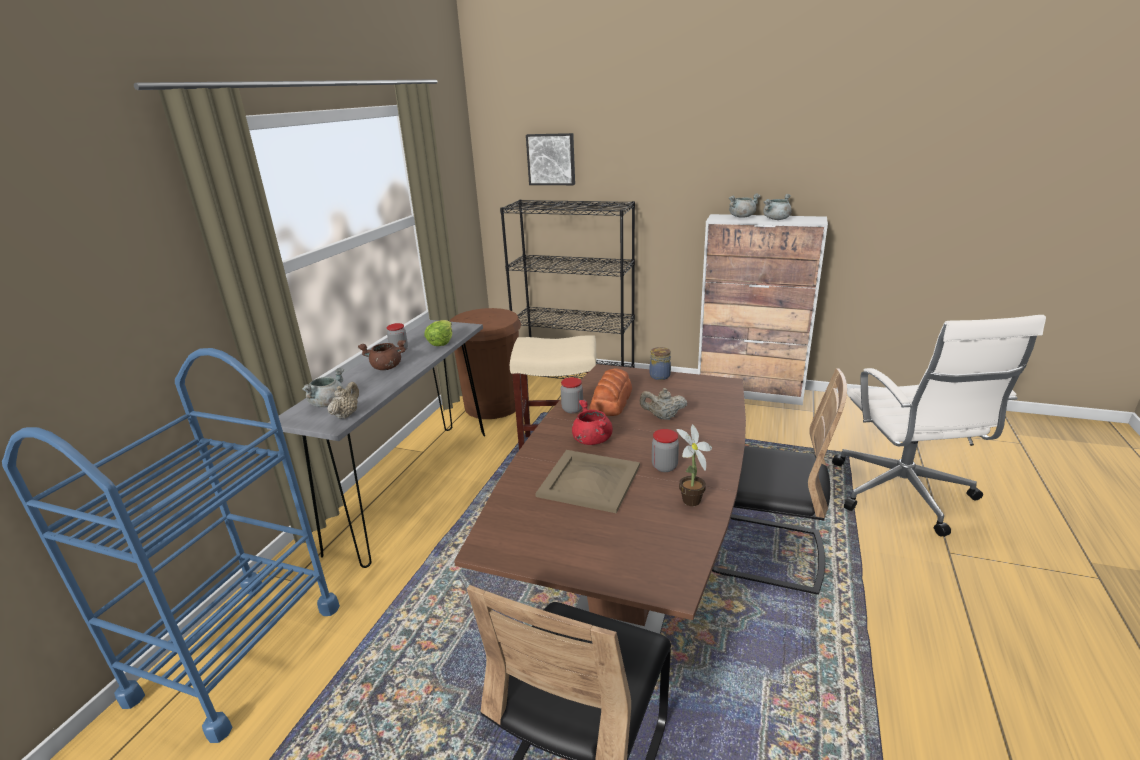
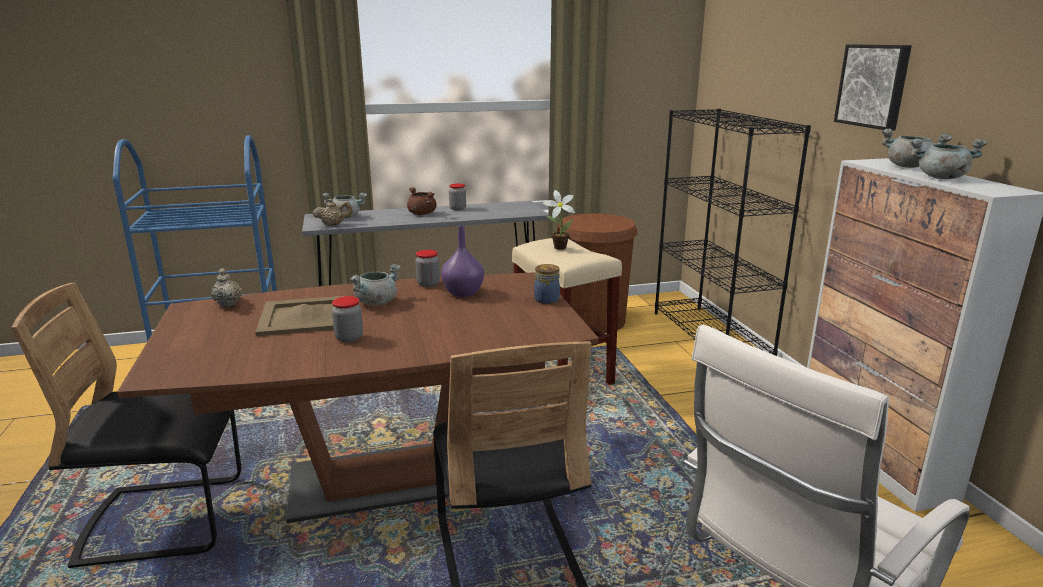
camera: 55 degrees right, 5 degrees down
lettuce [424,320,452,346] -> none
picture [526,133,575,185] -> picture moved to [834,45,912,131]
red cooking pot [572,400,613,445] -> grey cooking pot [350,264,401,305]
bread [589,368,632,416] -> purple vase [441,225,484,297]
beige teapot [640,388,688,420] -> beige teapot moved to [211,268,242,306]
potted plant [676,424,712,506] -> potted plant moved to [543,190,575,250]

